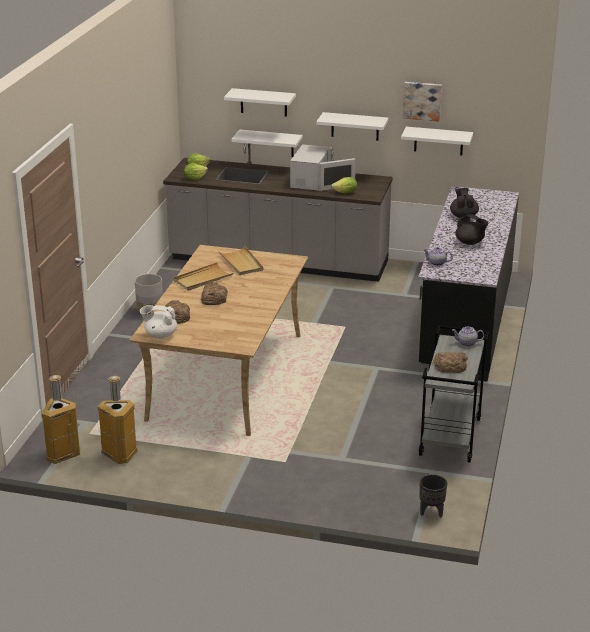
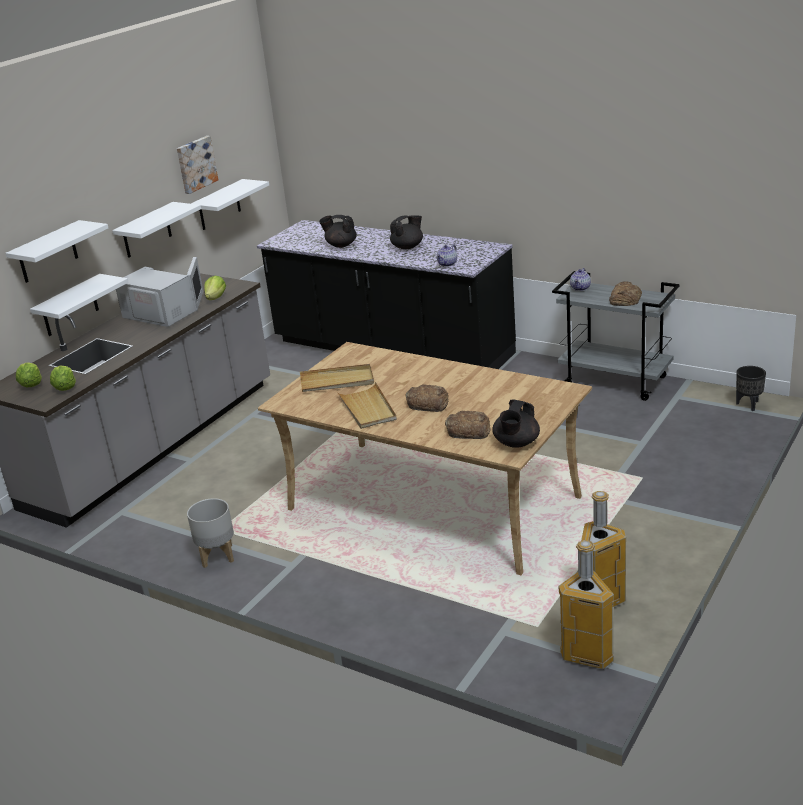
camera: 70 degrees left, 0 degrees up
white teapot [140,305,177,338] -> black teapot [492,400,540,448]

